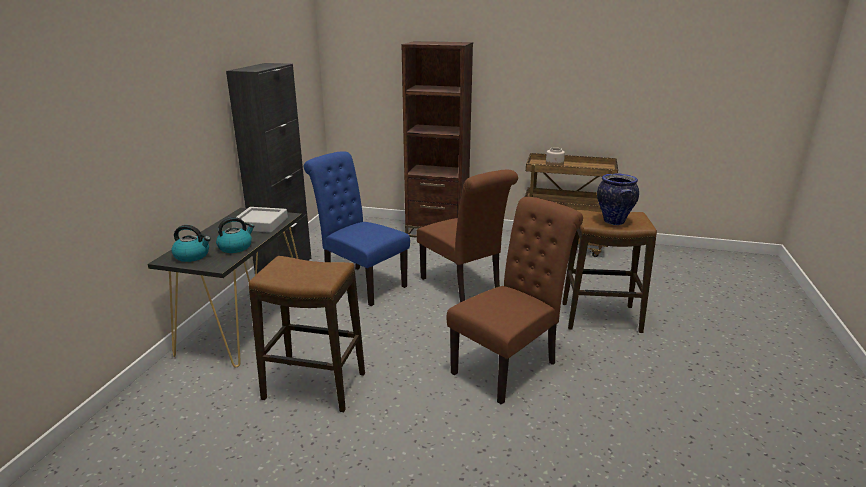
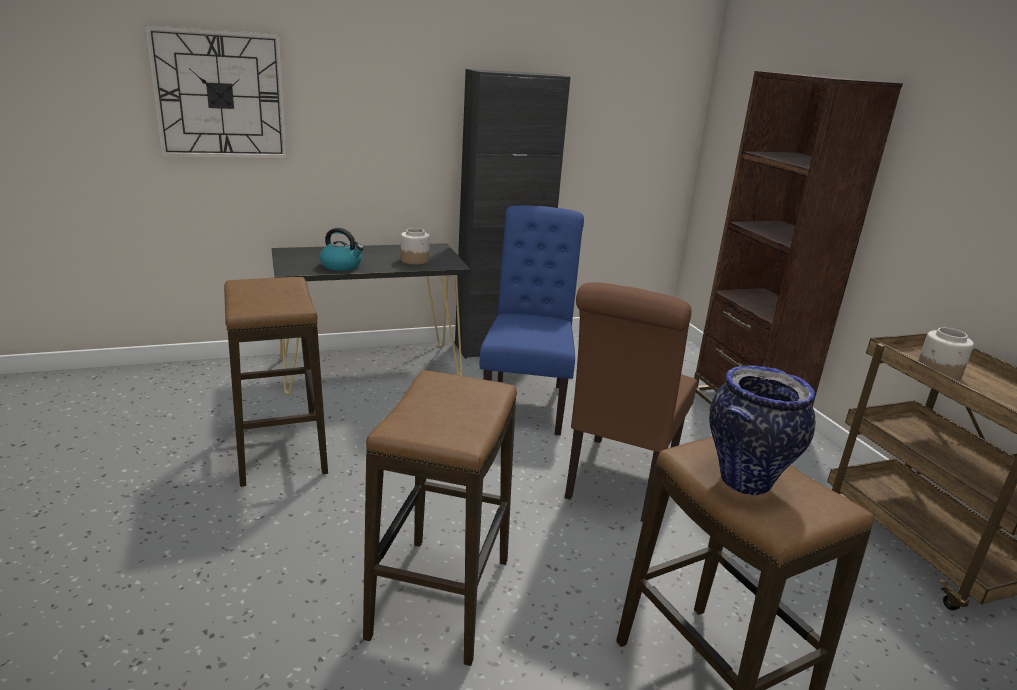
camera: 55 degrees right, 0 degrees up
kettle [171,225,211,262] -> none
grey tray [231,207,288,233] -> jar [401,228,430,265]
brown chair [447,197,583,405] -> stool [363,370,517,666]
none -> wall clock [144,25,287,159]

